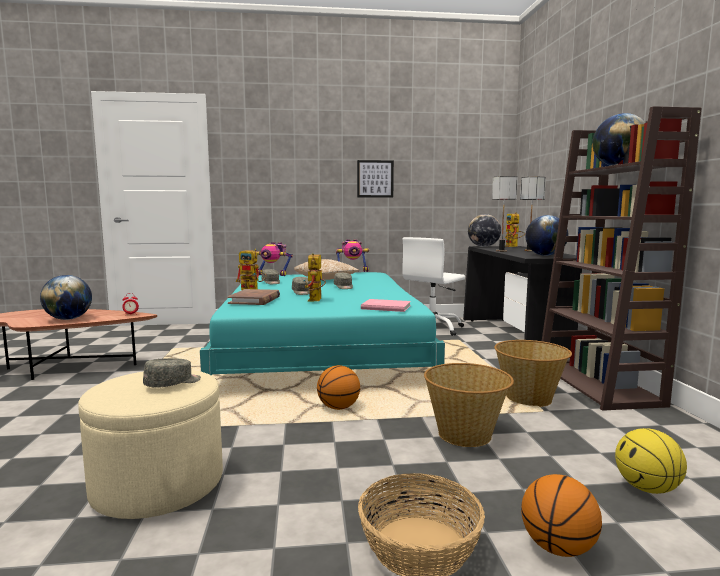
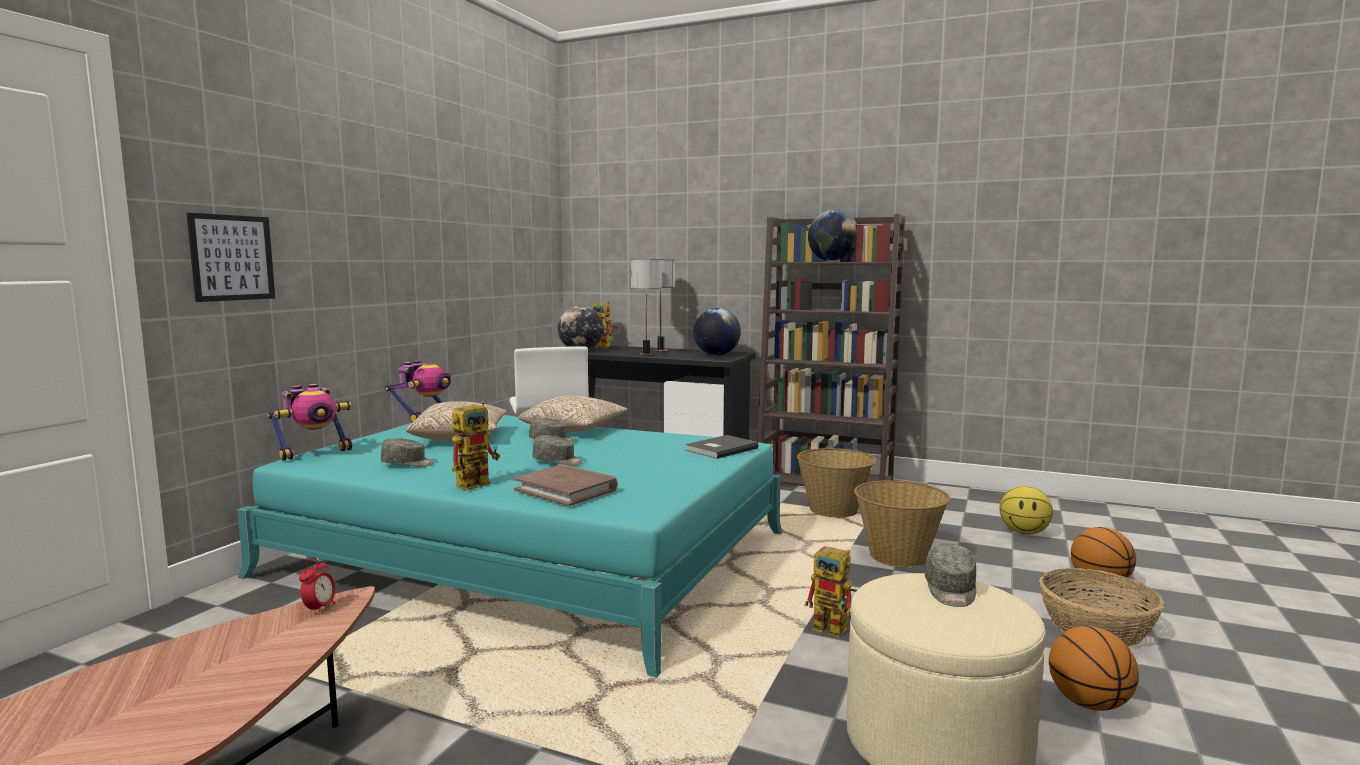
camera: 60 degrees left, 0 degrees up
globe [40,275,92,320] -> none
grey cap [143,358,201,388] -> grey cap turned 150 degrees counterclockwise [925,543,976,607]
toy robot [303,253,326,302] -> toy robot moved to [804,546,857,638]
basketball [317,365,360,410] -> basketball moved to [1049,626,1139,711]
picture [357,160,394,198] -> picture moved to [187,213,275,302]
pink book [361,299,411,312] -> grey book [686,435,759,459]
none -> pillow [519,395,628,432]

